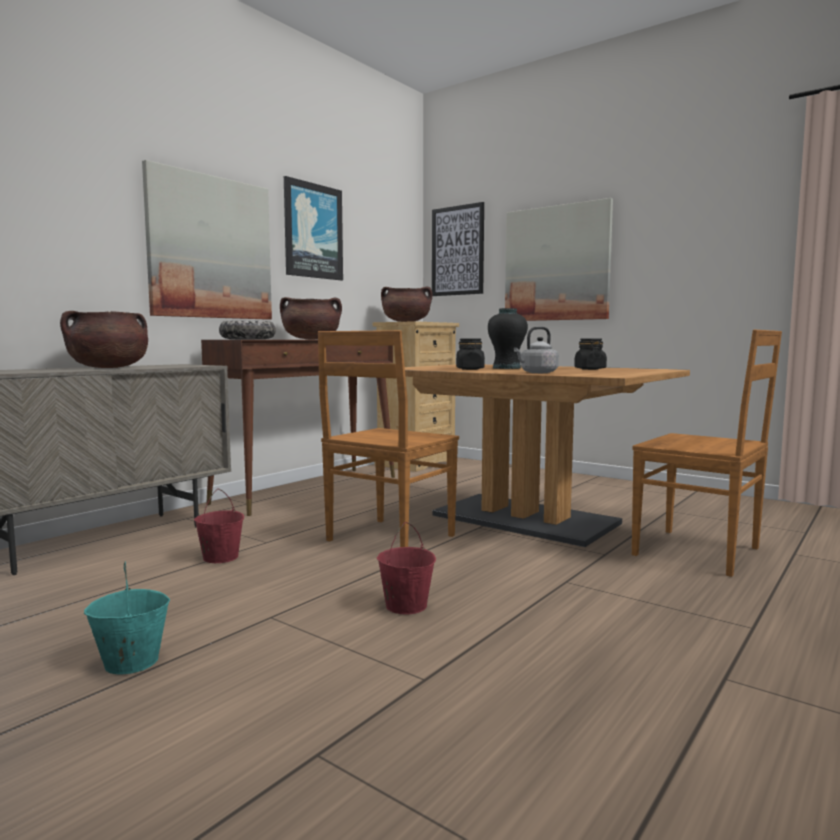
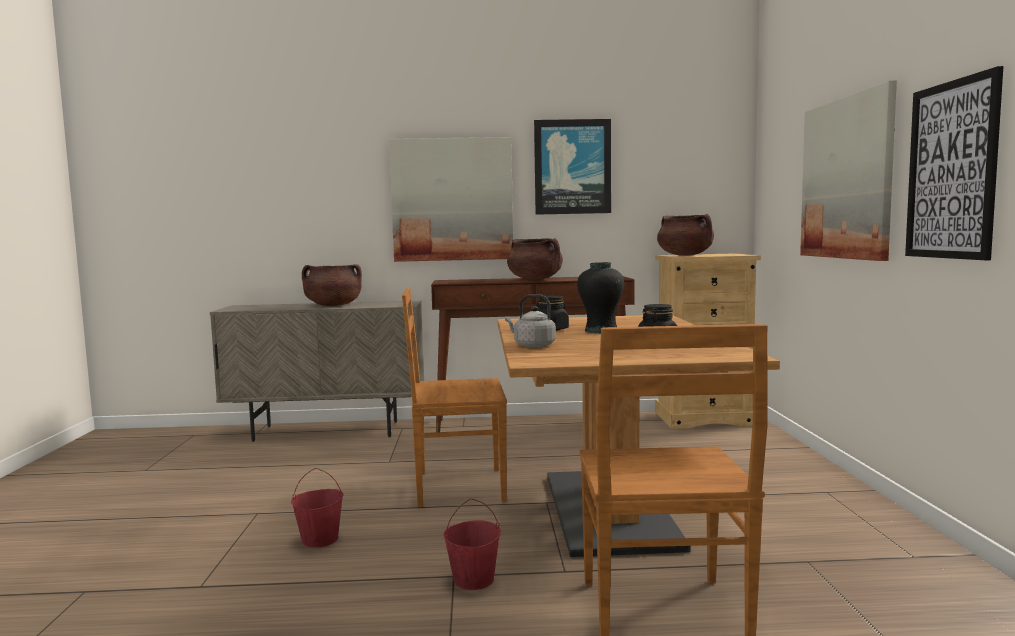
camera: 50 degrees right, 0 degrees up
turquoise bucket [84,561,170,674] -> none
red bucket [194,489,244,563] -> red bucket moved to [443,498,501,590]
bowl [219,320,276,339] -> none
picture [432,202,484,296] -> picture moved to [905,66,1003,260]

